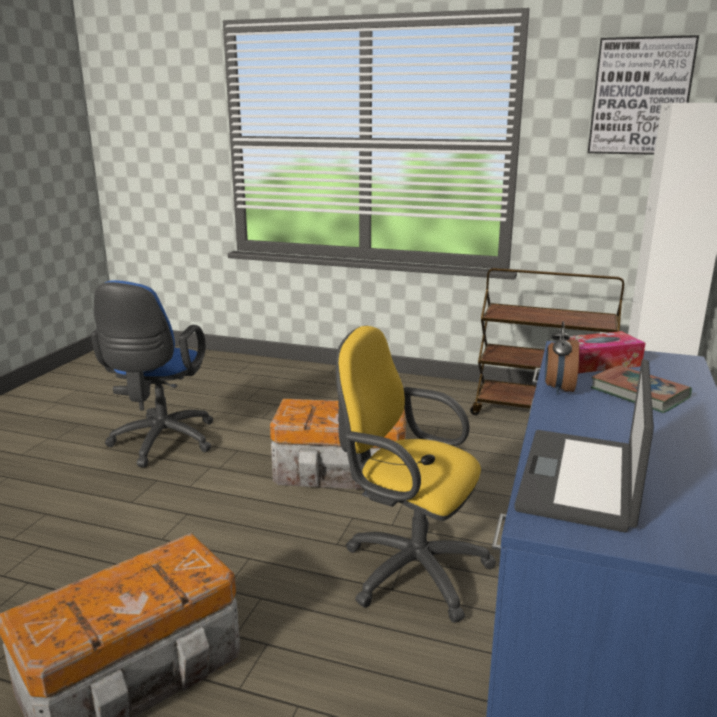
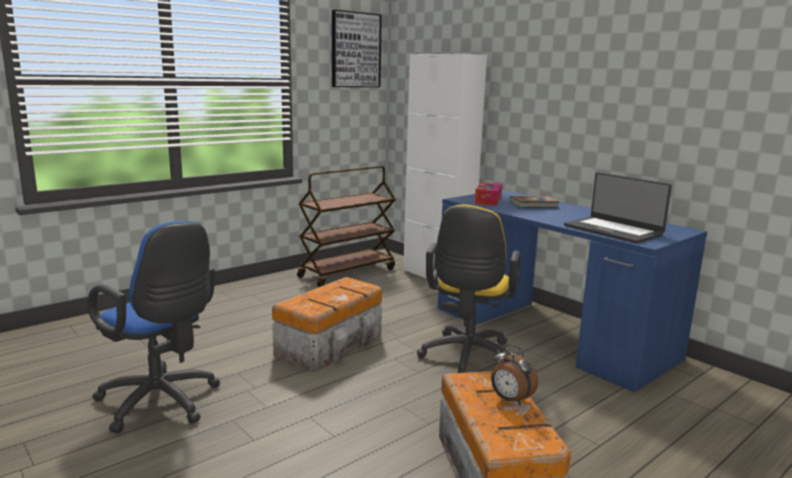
camera: 60 degrees left, 5 degrees down
yellow office chair [336,326,496,623] -> yellow office chair turned 45 degrees counterclockwise [417,205,520,373]
alarm clock [545,321,579,394] -> alarm clock moved to [491,344,538,405]

